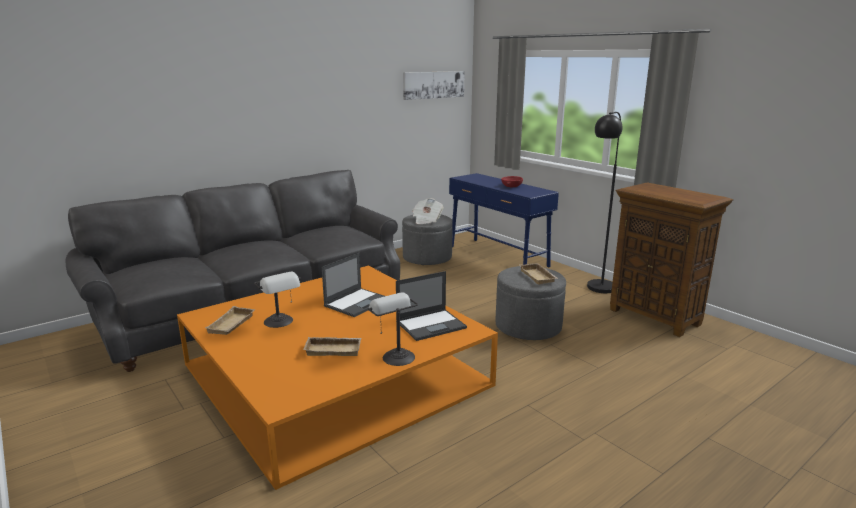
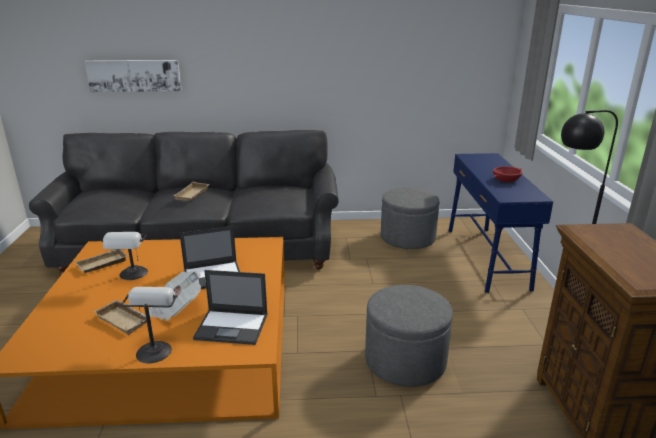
camera: 35 degrees right, 5 degrees up
picture [403,71,465,100] -> picture moved to [85,60,182,92]
newspaper [412,198,444,224] -> newspaper moved to [149,271,201,321]
beige tray [520,263,558,285] -> beige tray moved to [173,182,209,201]

